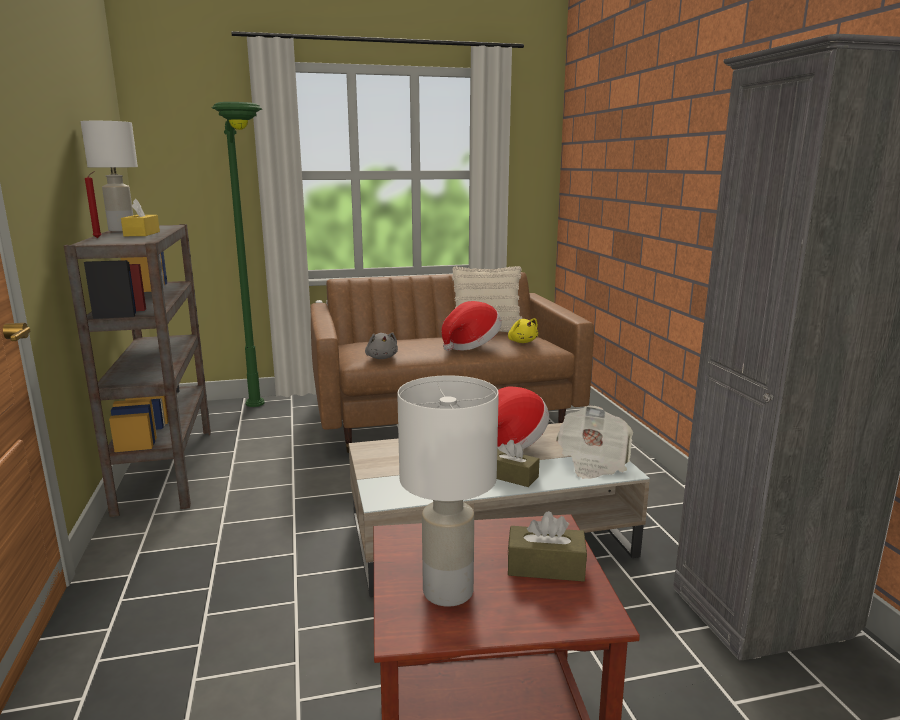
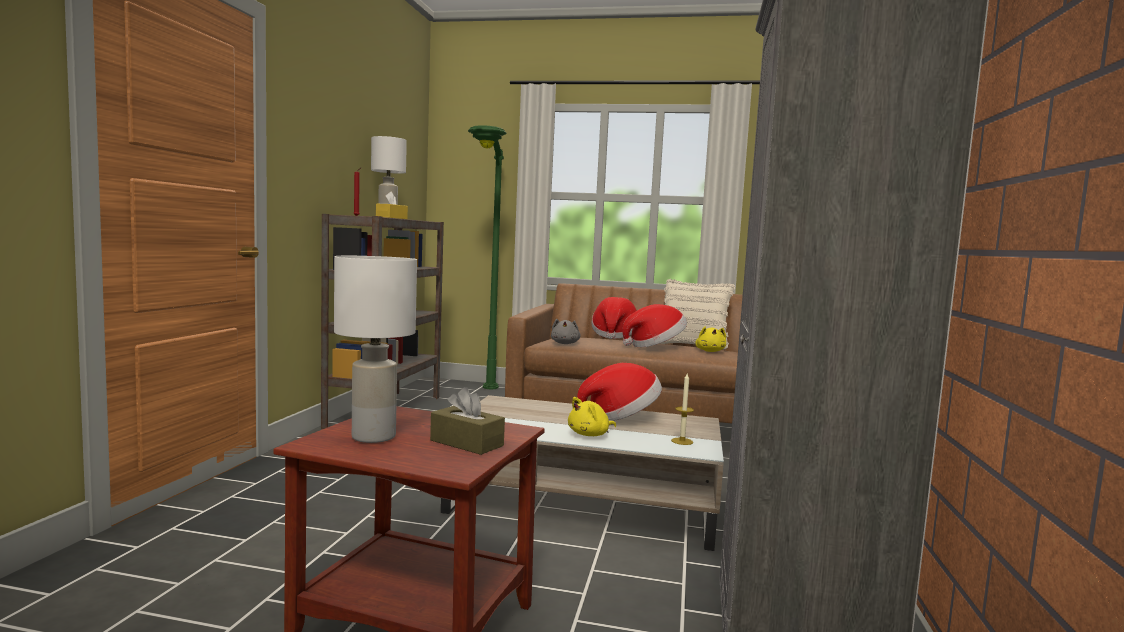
camera: 25 degrees right, 10 degrees down
brown tissue box [497,440,539,487] -> yellow plush toy [568,397,616,436]
newspaper [556,406,633,479] -> candle [671,374,694,445]
none -> hat [591,297,637,339]

